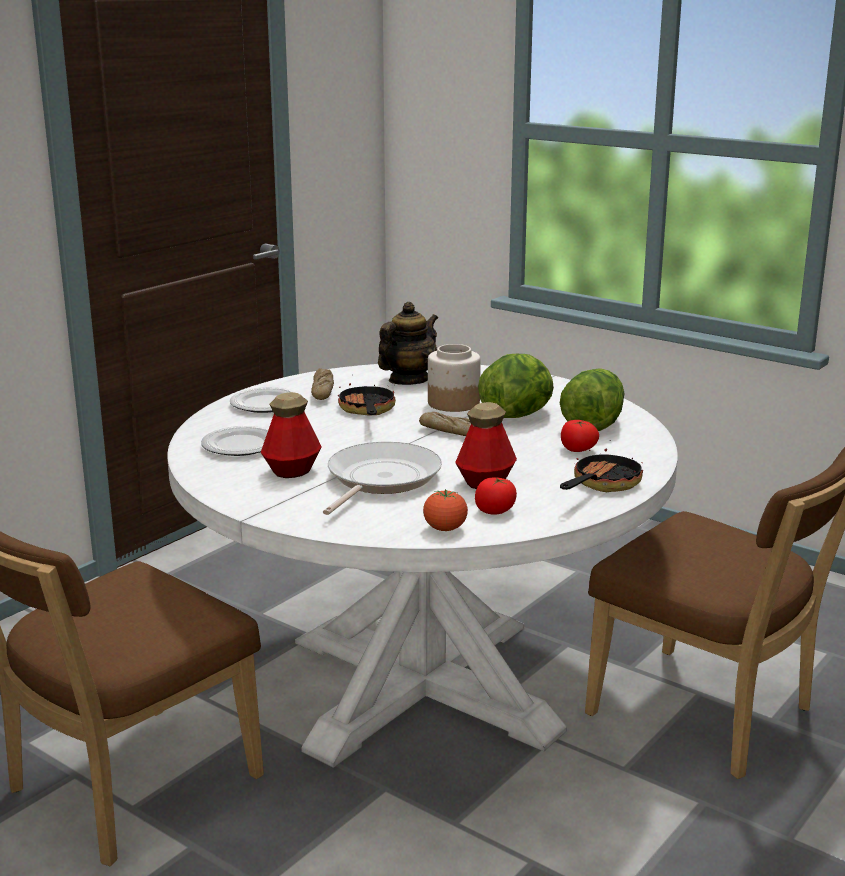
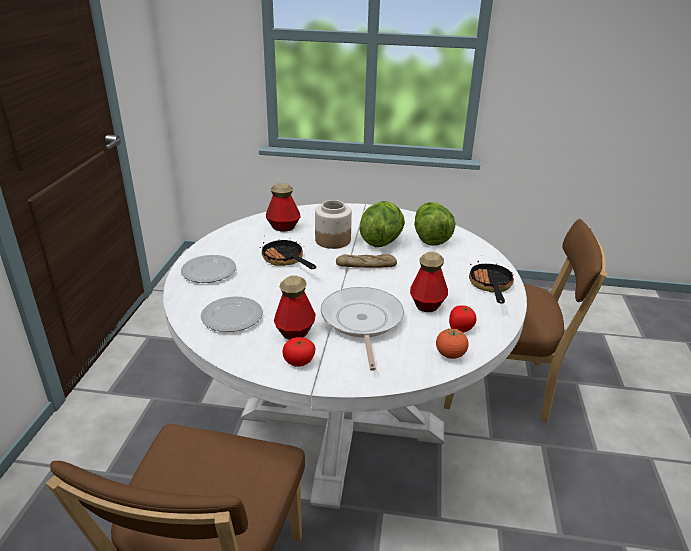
camera: 30 degrees left, 10 degrees up
bread [311,368,334,400] -> none
teapot [378,302,438,385] -> bottle [266,183,300,231]
tomato [561,420,599,452] -> tomato moved to [282,337,315,367]

